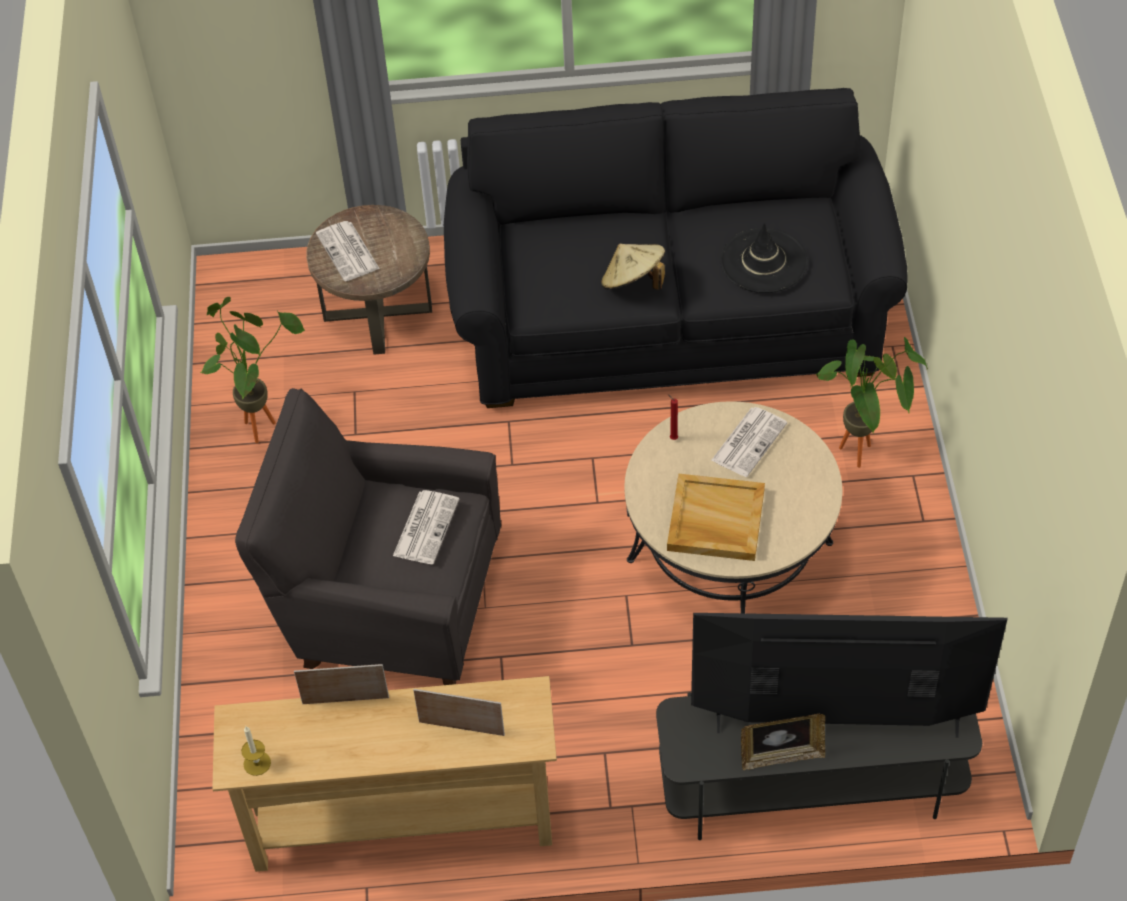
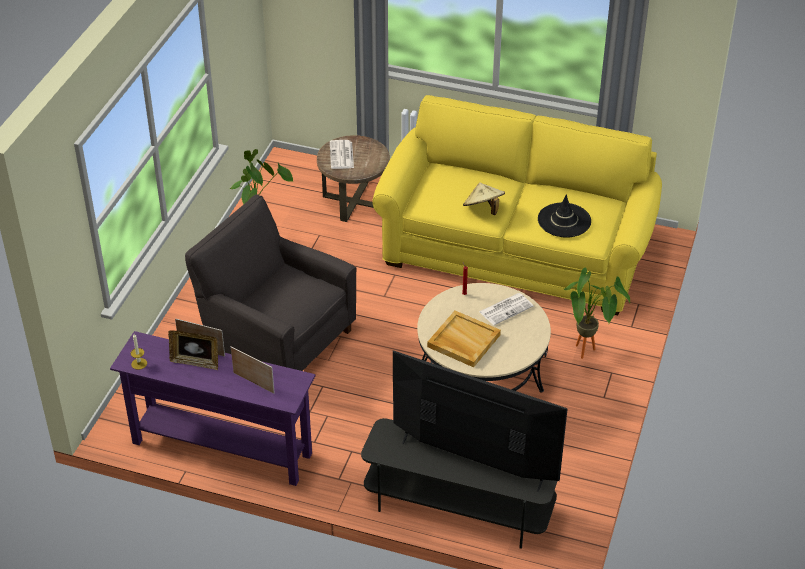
camera: 20 degrees right, 10 degrees down
beige console table [212,676,557,872] -> purple console table [110,331,316,486]
newspaper [393,490,459,564] -> none
black sofa [444,88,908,408] -> yellow sofa [372,95,662,315]
picture frame [741,714,825,770] -> picture frame moved to [168,330,218,370]

